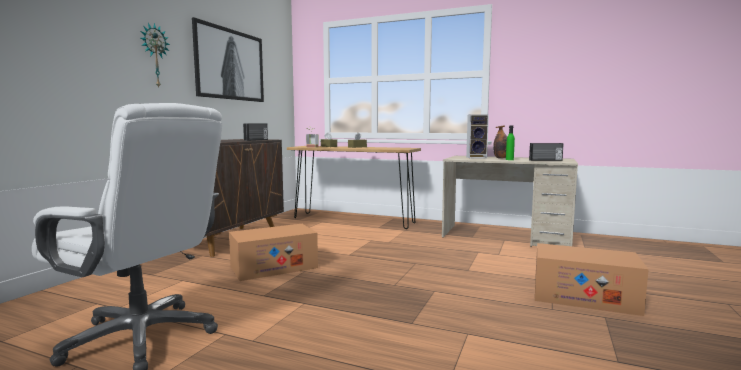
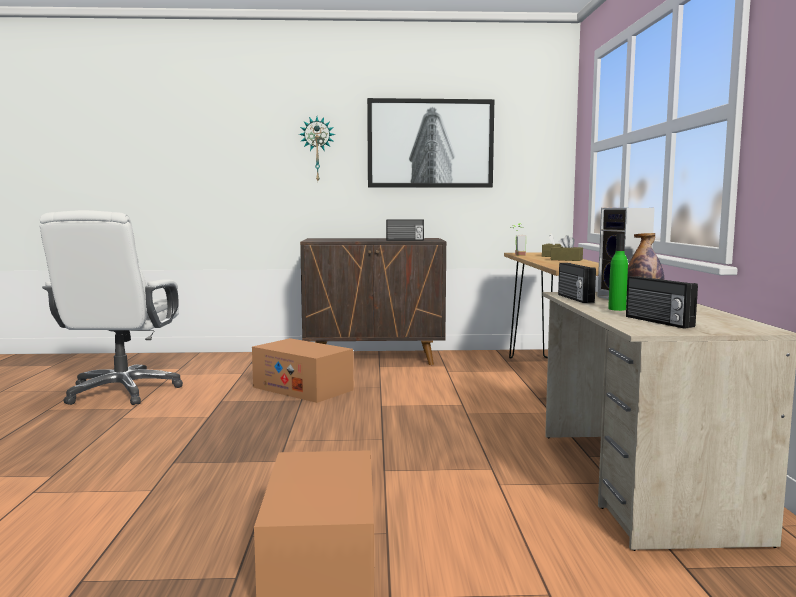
camera: 65 degrees right, 0 degrees up
none -> radio [558,263,596,303]

